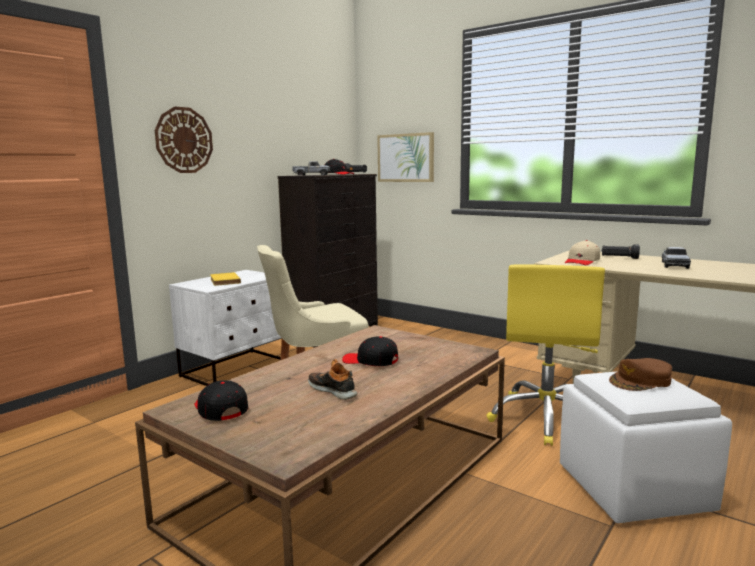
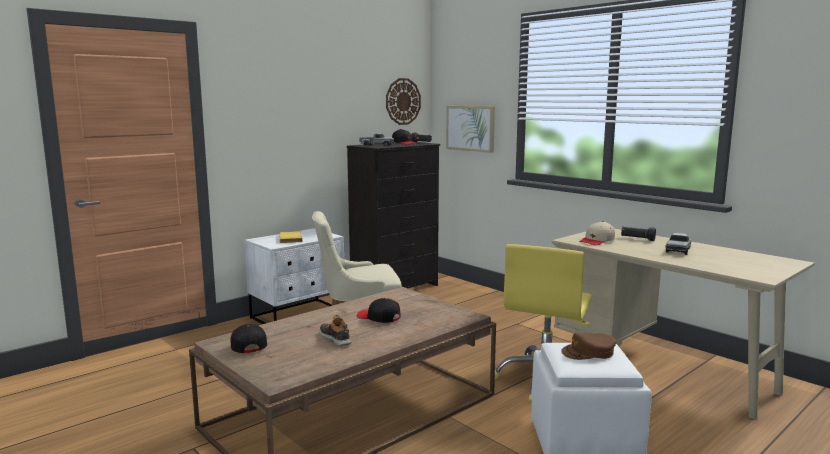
camera: 10 degrees right, 0 degrees up
wall clock [155,107,213,173] -> wall clock moved to [386,78,421,125]

